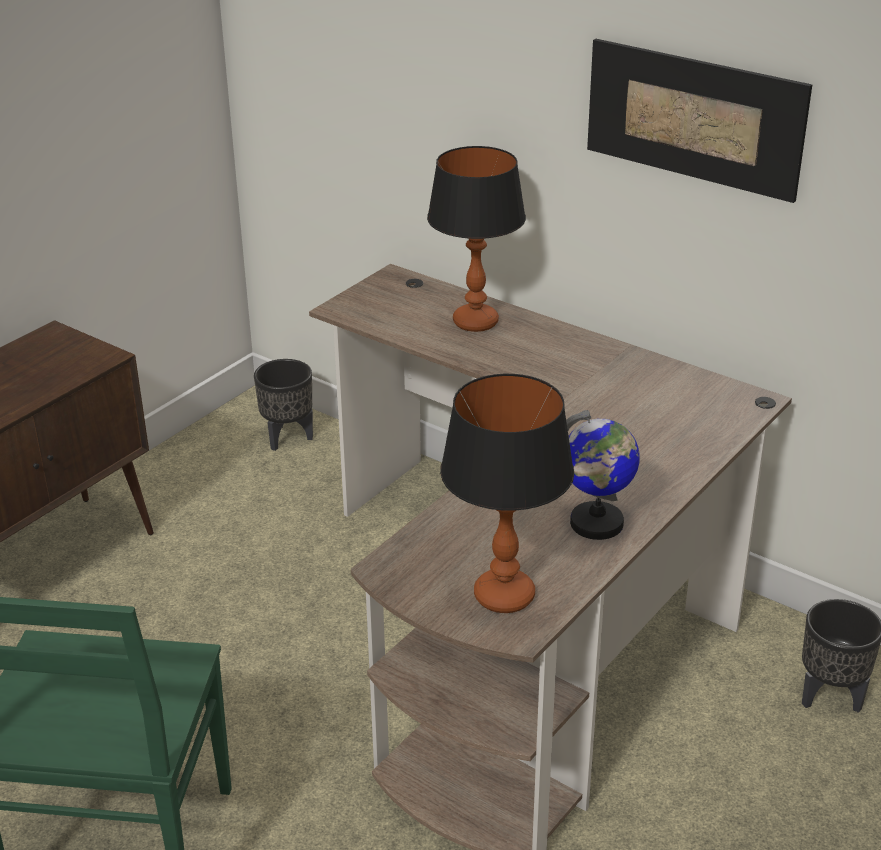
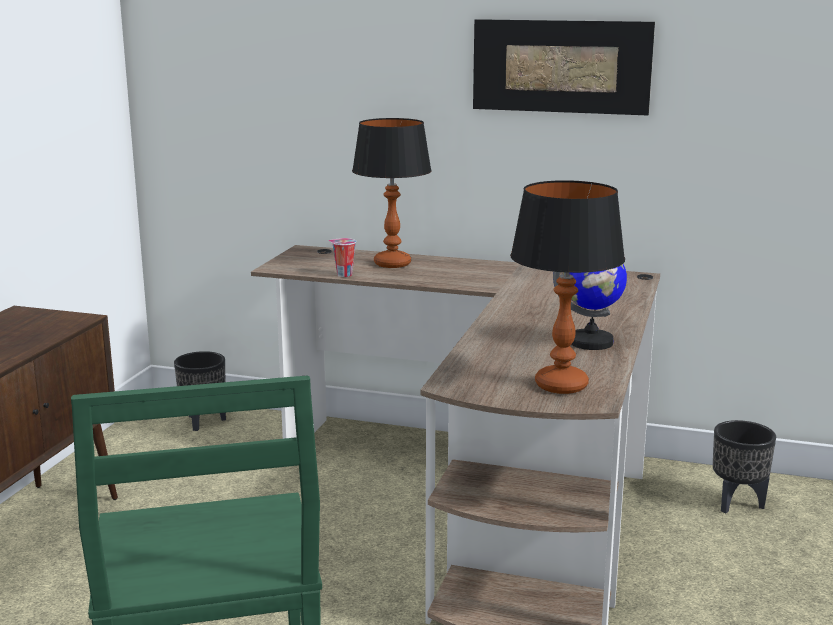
camera: 20 degrees left, 15 degrees down
none -> cup [329,238,356,277]

